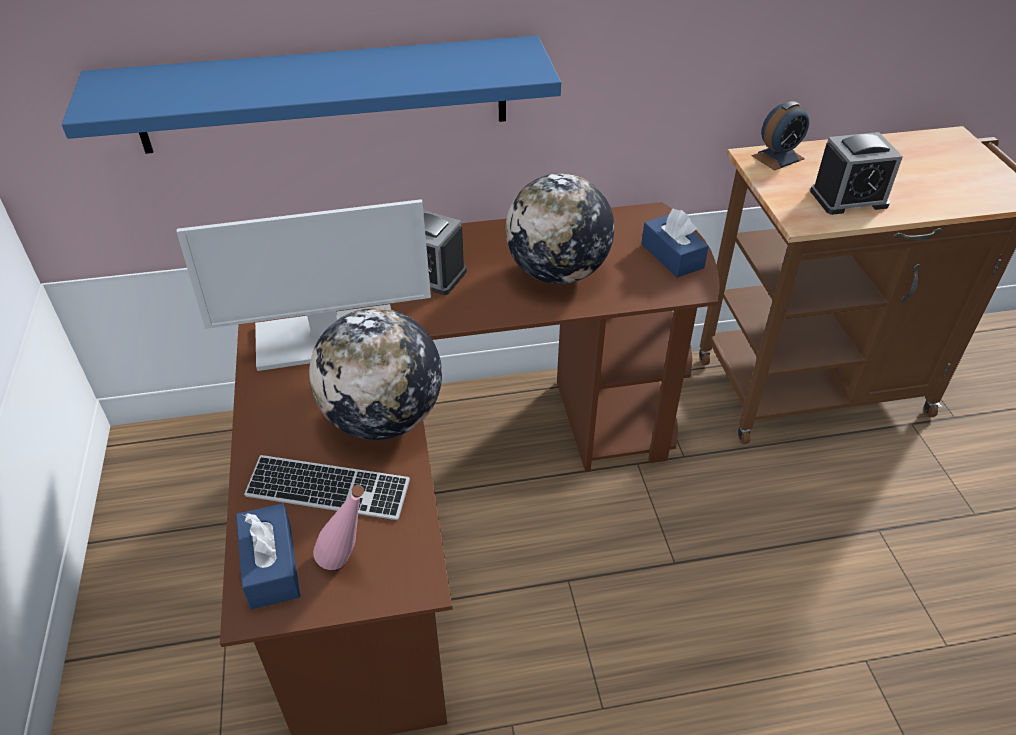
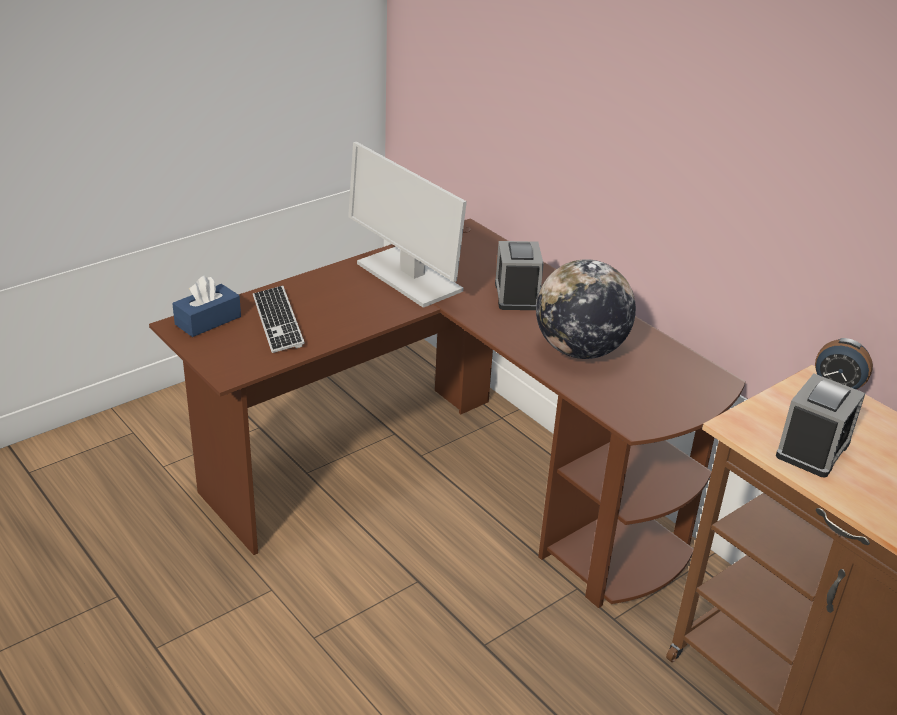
camera: 60 degrees right, 10 degrees down
blue shelf [62,36,561,154] -> none
globe [309,308,442,440] -> none
pink bottle [313,485,364,570] -> none
blue tissue box [642,209,709,278] -> none
alarm clock [810,132,903,215] -> alarm clock turned 105 degrees counterclockwise [776,374,865,477]

